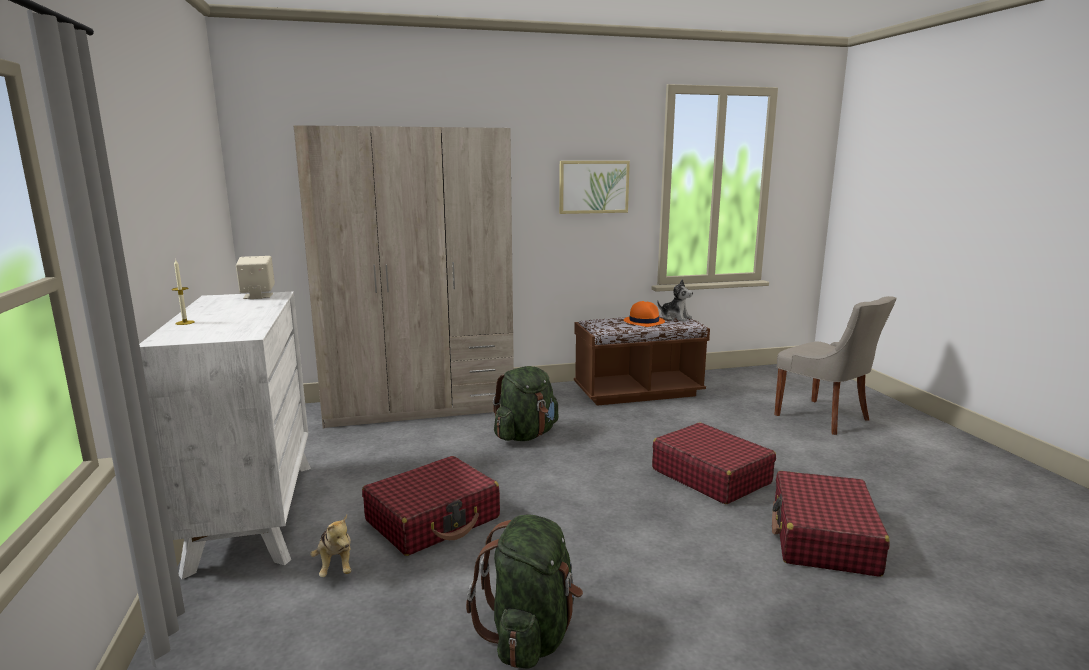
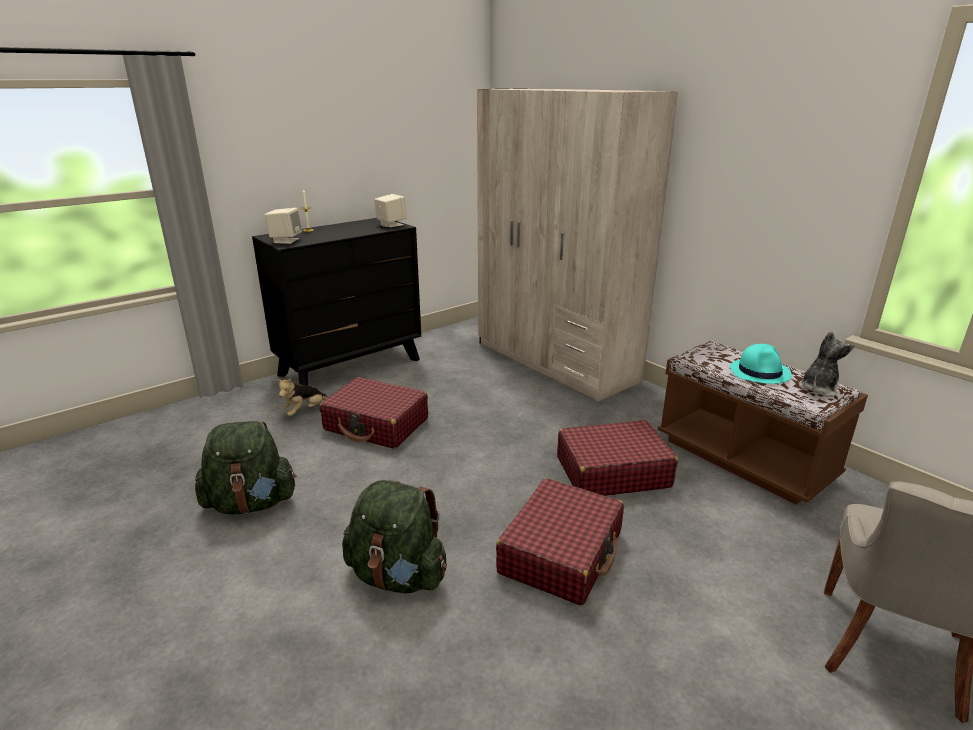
camera: 65 degrees right, 10 degrees up
white dresser [139,292,311,579] -> black dresser [252,218,421,386]
green backpack [493,366,558,441] -> green backpack moved to [342,480,447,593]
picture [559,161,630,214] -> none
orange hat [624,301,665,327] -> turquoise hat [730,344,792,384]
plush toy [657,279,693,322] -> plush toy turned 150 degrees counterclockwise [799,331,855,397]
red suitcase [772,471,890,577] -> red suitcase moved to [557,420,678,496]
none -> beige speaker [264,208,302,244]

